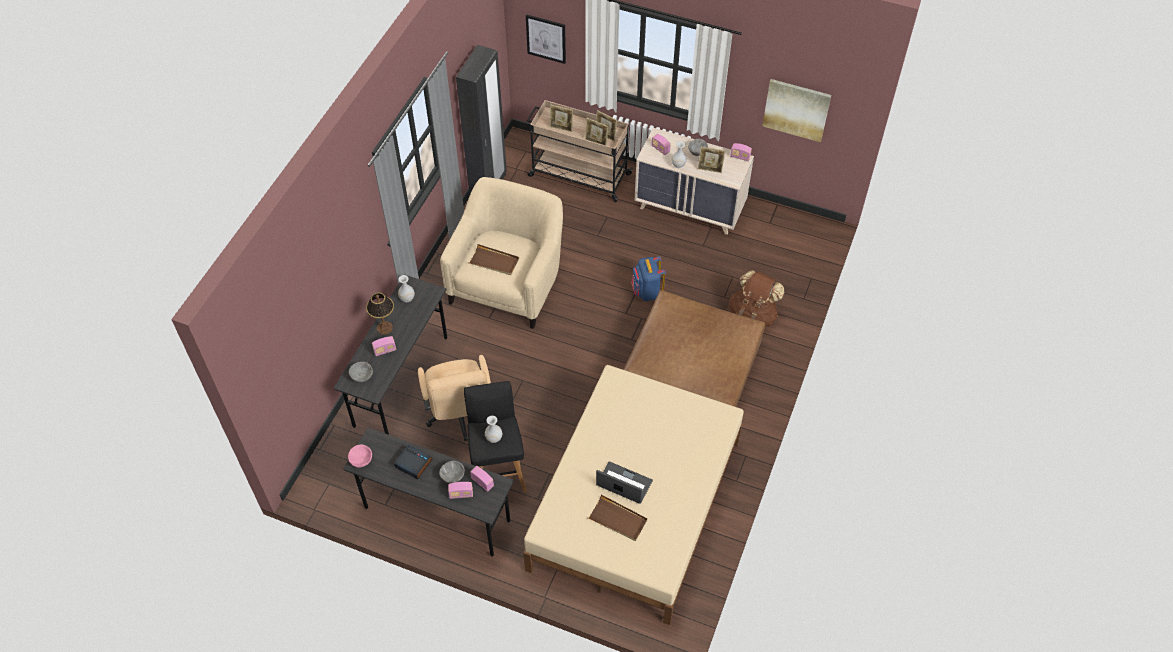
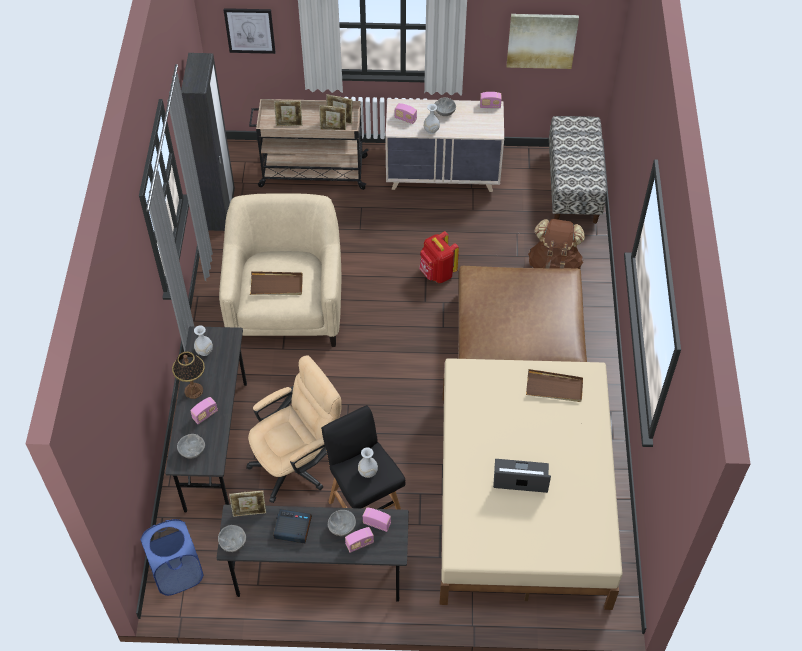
camera: 20 degrees left, 0 degrees up
pink bowl [348,445,372,468] -> grey bowl [218,525,246,552]
beige office chair [418,355,491,441] -> beige office chair turned 90 degrees counterclockwise [246,356,342,503]
brown tray [588,494,648,541] -> brown tray moved to [526,369,583,402]
blue backpack [631,256,666,301] -> red backpack [419,231,459,283]
picture frame [698,146,725,173] -> picture frame moved to [229,490,266,517]
none -> blue laundry basket [140,519,204,596]
none -> bench [549,116,607,224]

